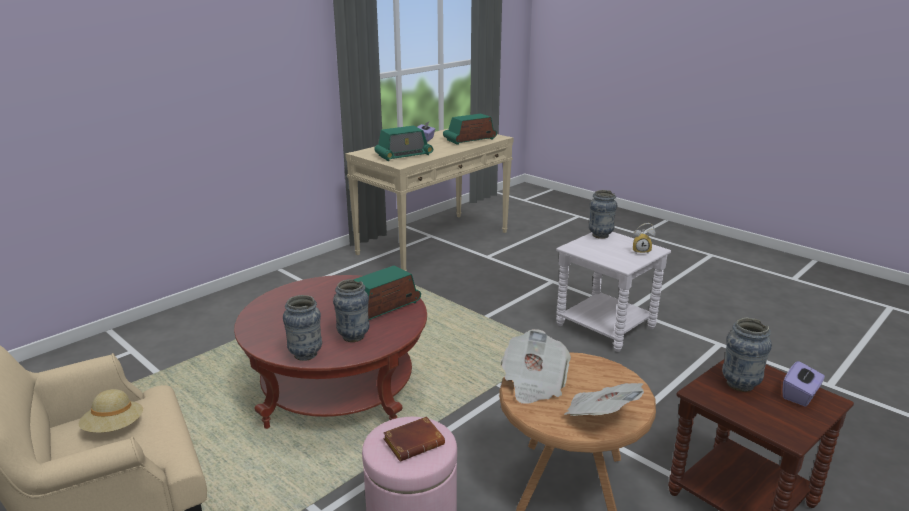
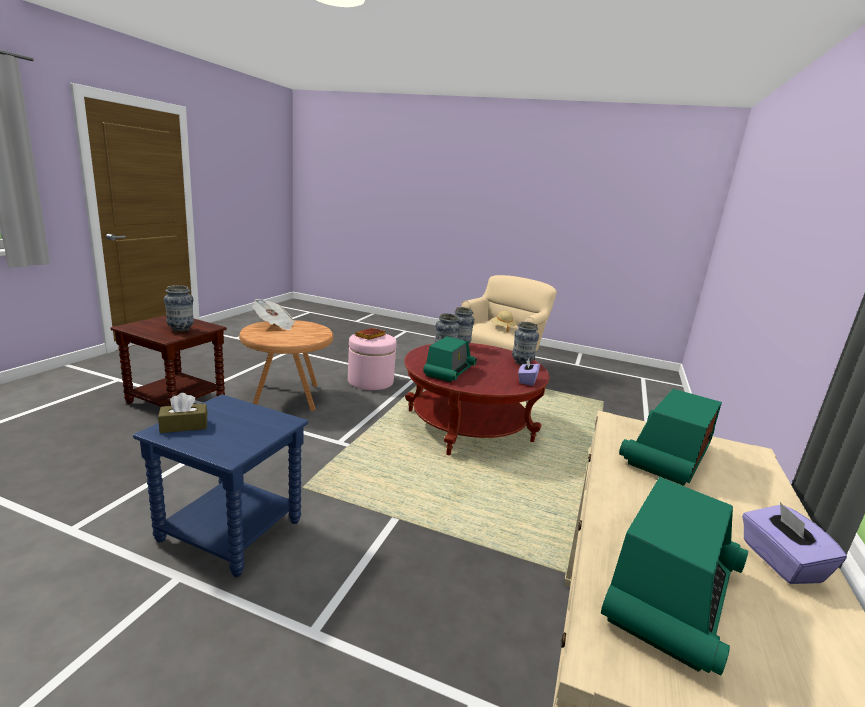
camera: 155 degrees right, 5 degrees down
newspaper [501,329,571,404] -> none
white side table [556,232,671,352] -> blue side table [133,395,308,577]
vase [589,190,617,239] -> vase moved to [512,322,539,365]
alarm clock [633,223,656,253] -> brown tissue box [158,393,207,433]
purple tissue box [782,361,825,406] -> purple tissue box moved to [518,359,540,386]

